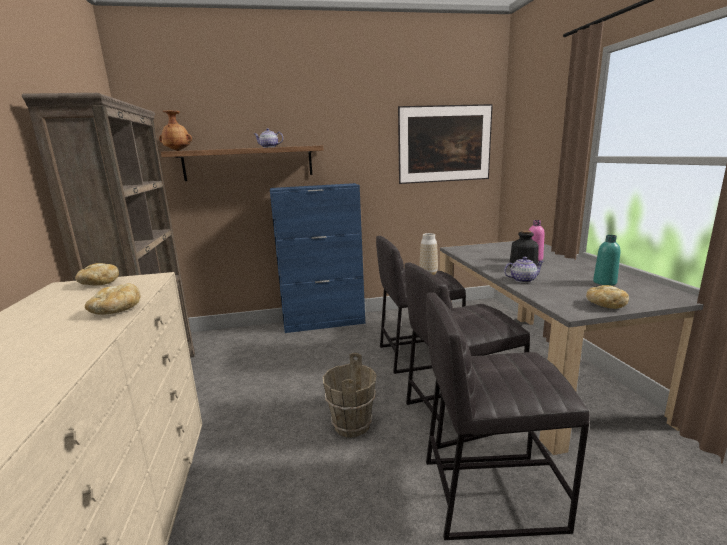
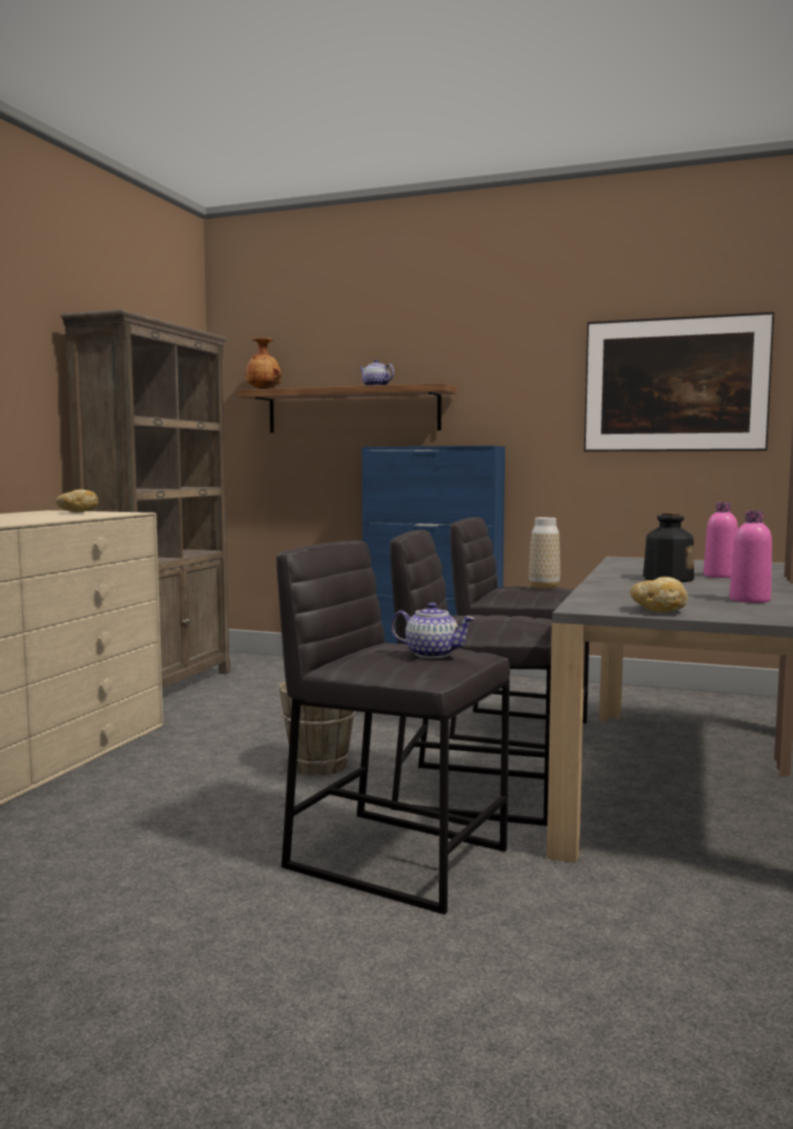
camera: 30 degrees right, 10 degrees down
bread [85,283,141,315] -> none
teapot [504,257,544,283] -> teapot moved to [391,602,475,658]
turquoise bottle [593,235,620,286] -> pink bottle [729,511,772,603]

